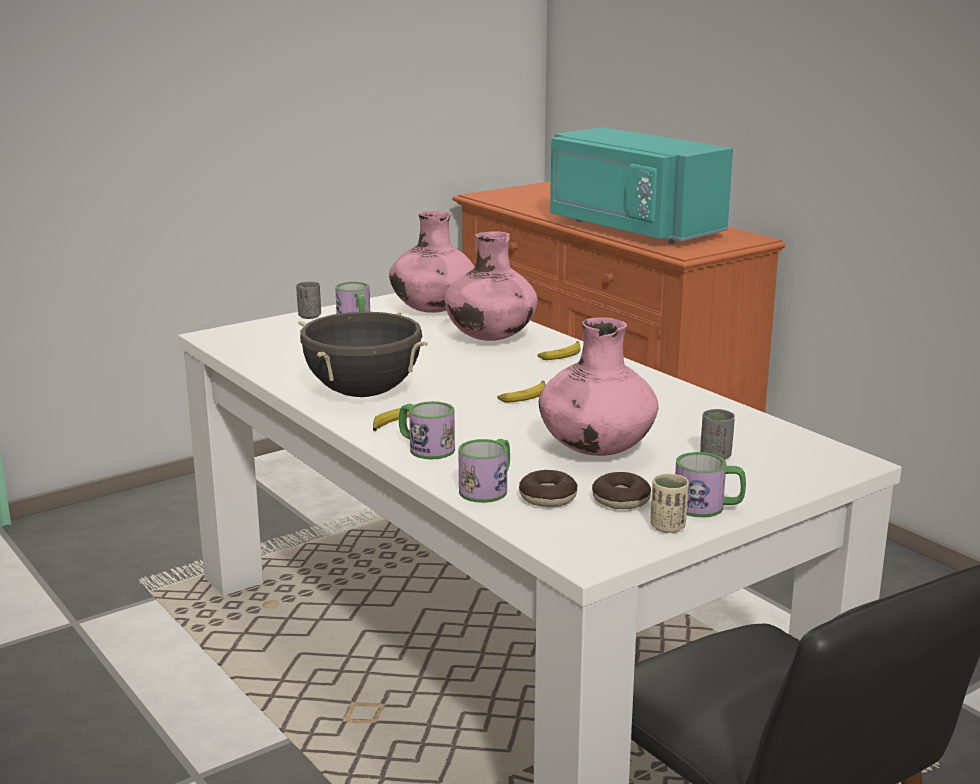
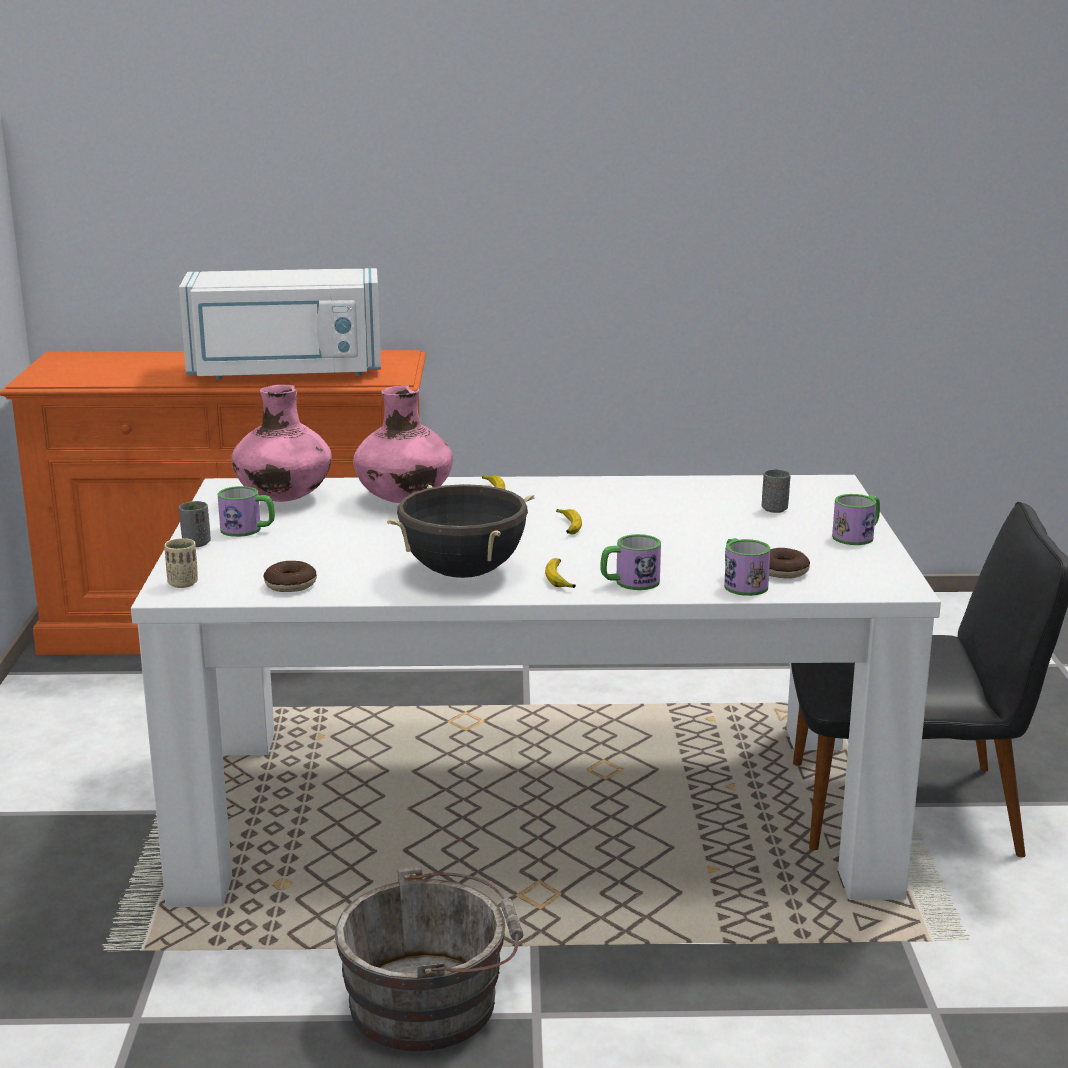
camera: 55 degrees left, 0 degrees up
pink vase [539,317,658,456] -> none
turquoise microwave [550,127,733,244] -> white microwave [179,268,381,380]
donut [592,472,651,509] -> donut moved to [264,561,317,592]
beige cup [650,473,689,533] -> beige cup moved to [164,538,198,588]
none -> grey bucket [335,867,523,1051]

